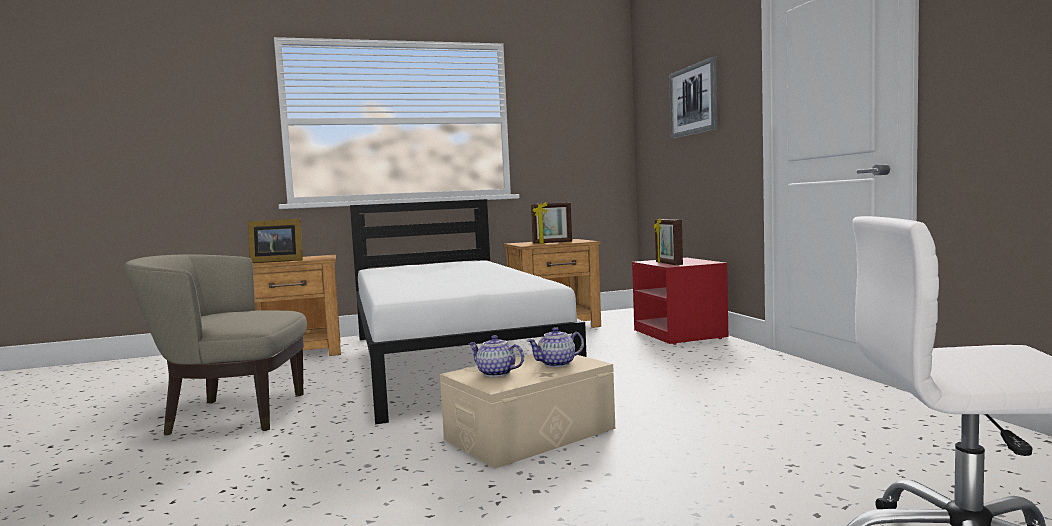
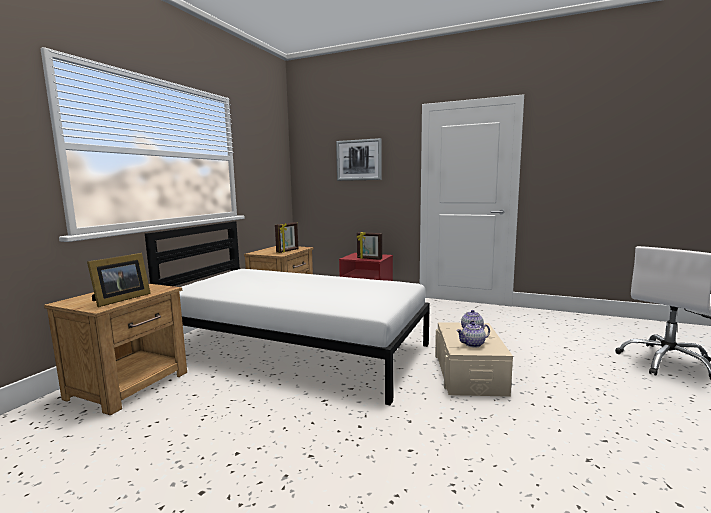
camera: 50 degrees left, 5 degrees up
beige armchair [124,254,307,435] -> none

